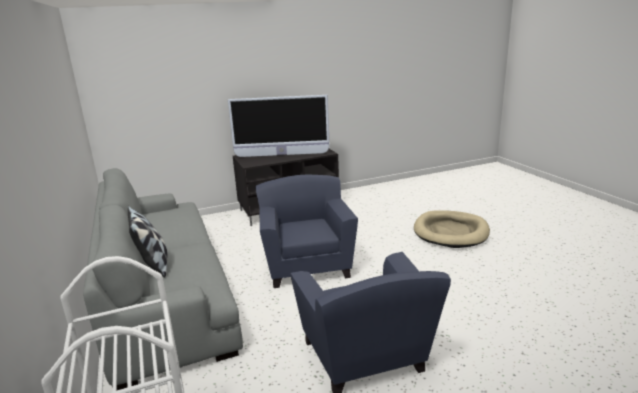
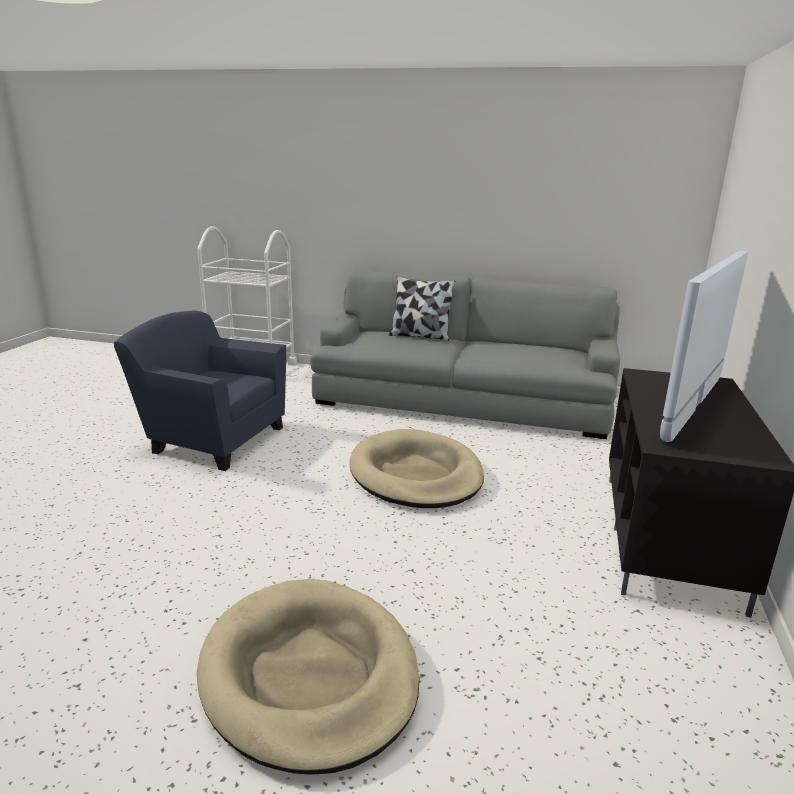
camera: 125 degrees right, 0 degrees up
blue armchair [255,175,358,288] -> beige dog bed [349,429,484,508]

